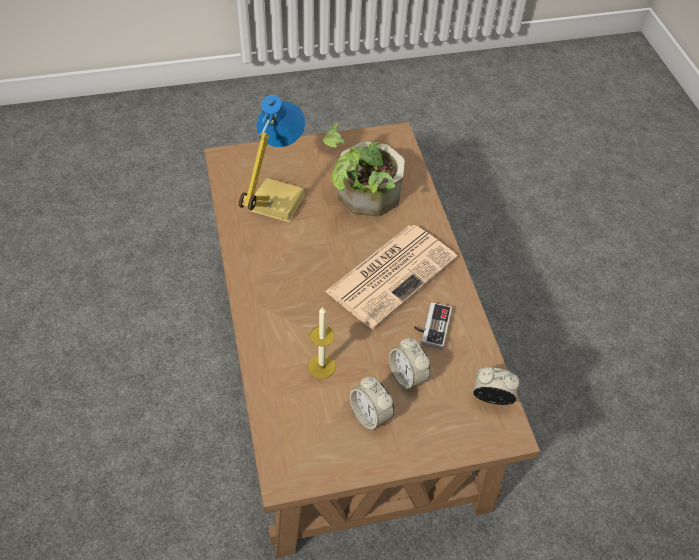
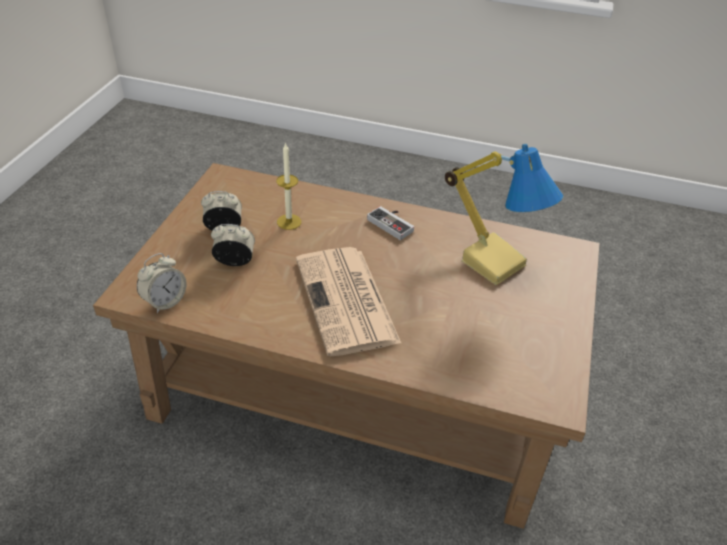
camera: 120 degrees right, 10 degrees down
potted plant [323,122,405,216] -> none
game controller [414,302,452,350] -> game controller moved to [367,206,414,240]

